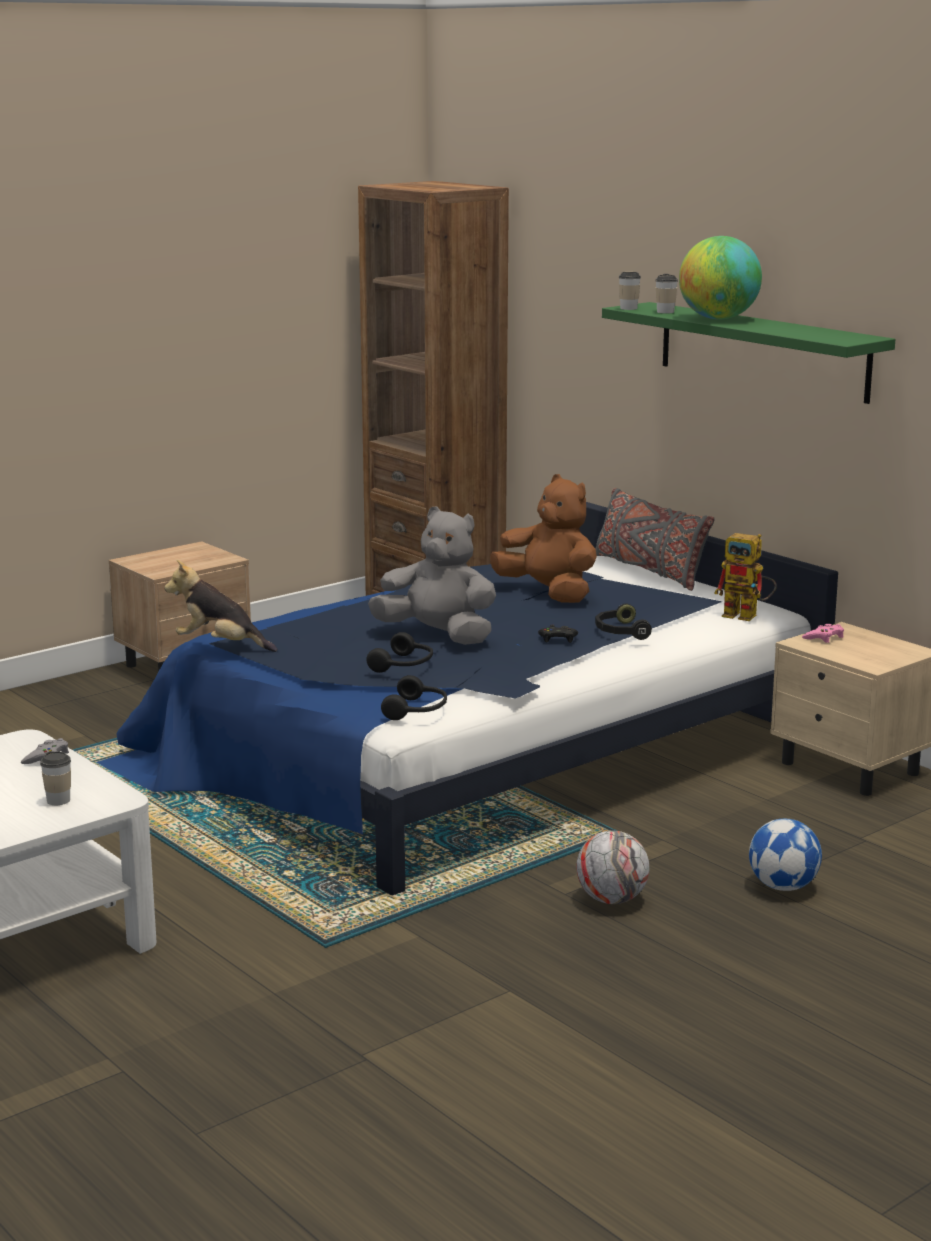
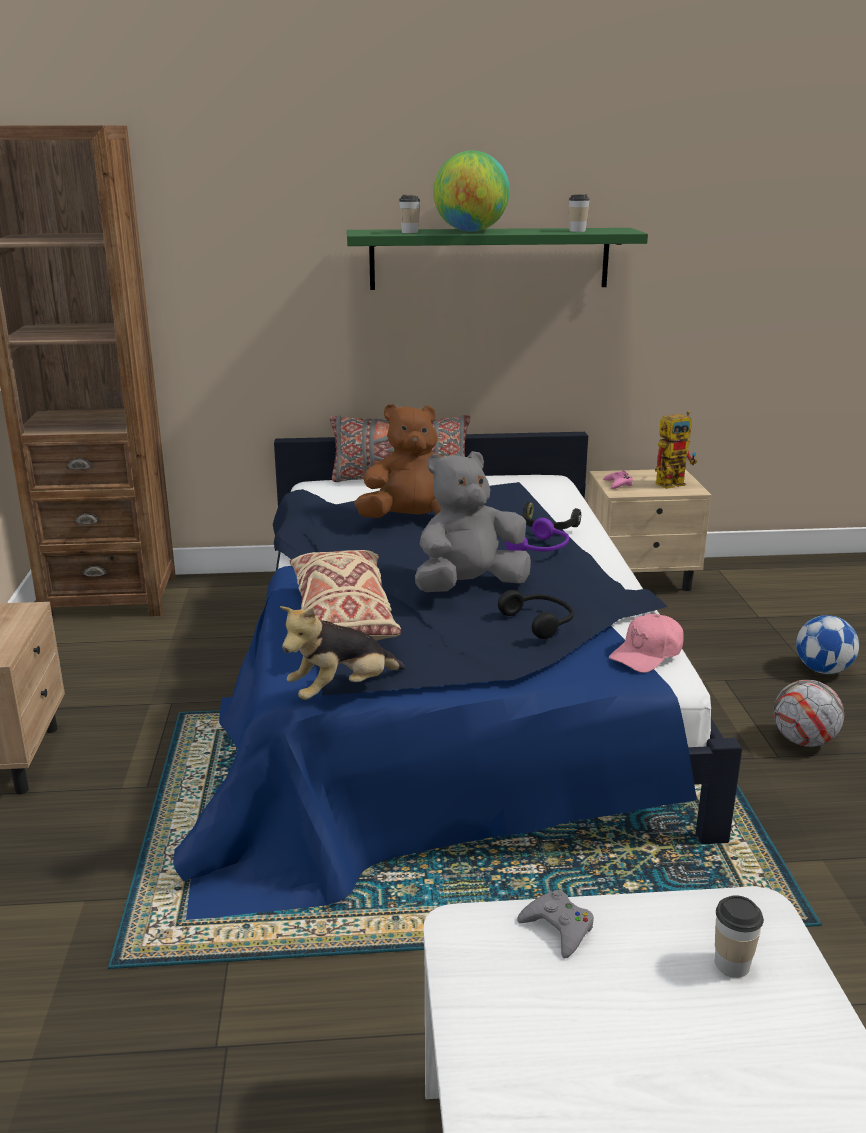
camera: 55 degrees left, 5 degrees up
black headphones [381,675,447,720] -> pink cap [609,614,684,673]
black game controller [538,625,578,643] -> purple headphones [505,518,569,552]
cup [619,272,641,310] -> cup moved to [569,194,590,232]
toy robot [714,533,777,621] -> toy robot moved to [655,411,697,489]
none -> beige pillow [290,550,401,641]

